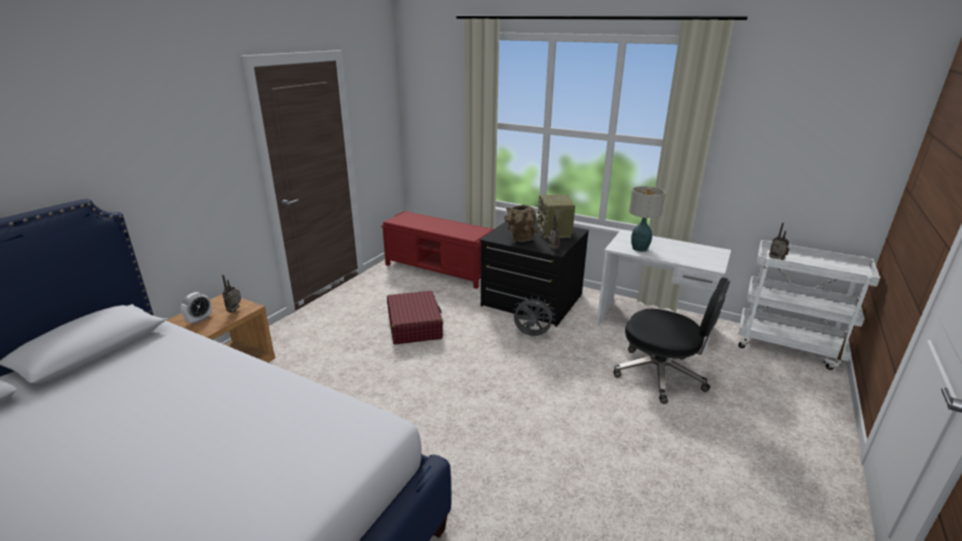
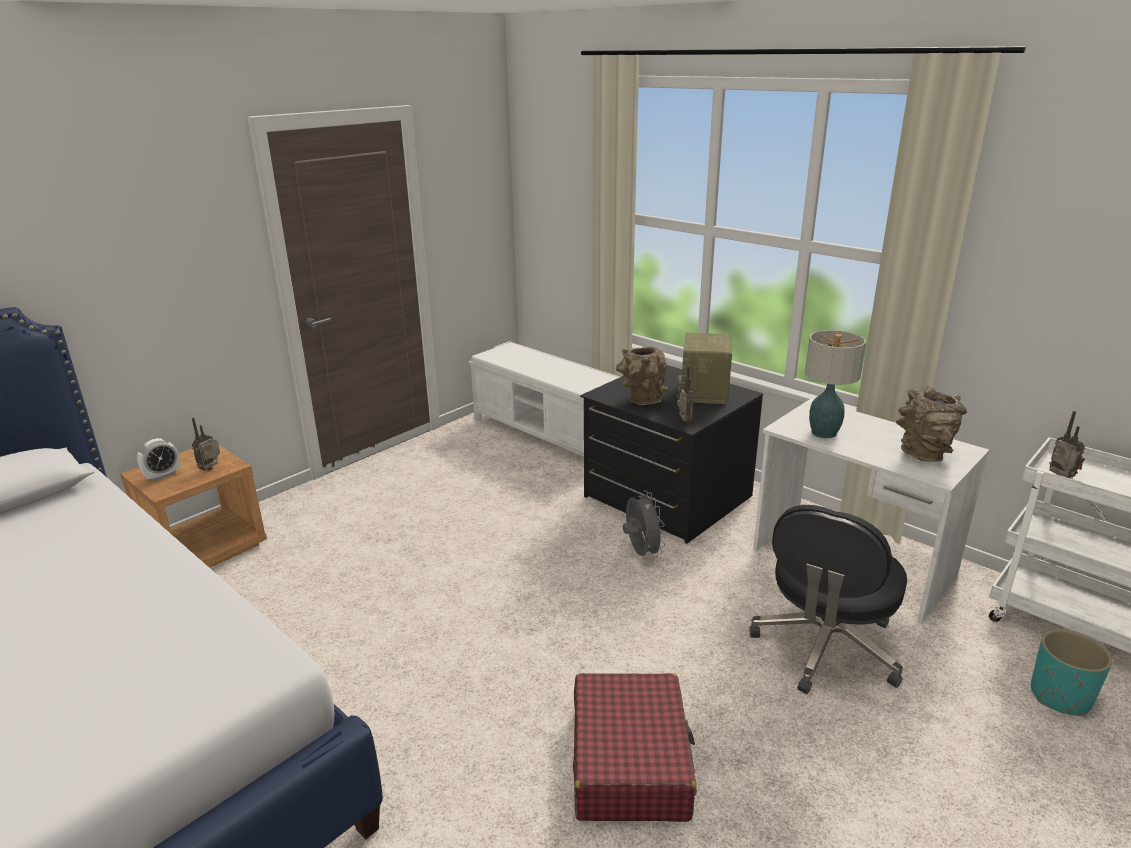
camera: 15 degrees right, 0 degrees up
red bench [381,211,494,289] -> white bench [468,341,620,456]
red suitcase [387,291,443,345] -> red suitcase moved to [573,673,697,822]
grey fan [513,296,555,336] -> grey fan turned 45 degrees clockwise [623,491,666,558]
black office chair [613,277,730,404] -> black office chair turned 75 degrees clockwise [750,505,907,694]
none -> brown vase [896,386,967,462]
none -> turquoise planter [1031,629,1113,716]

